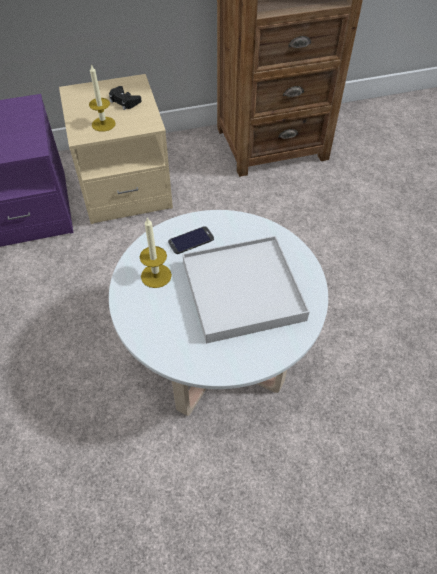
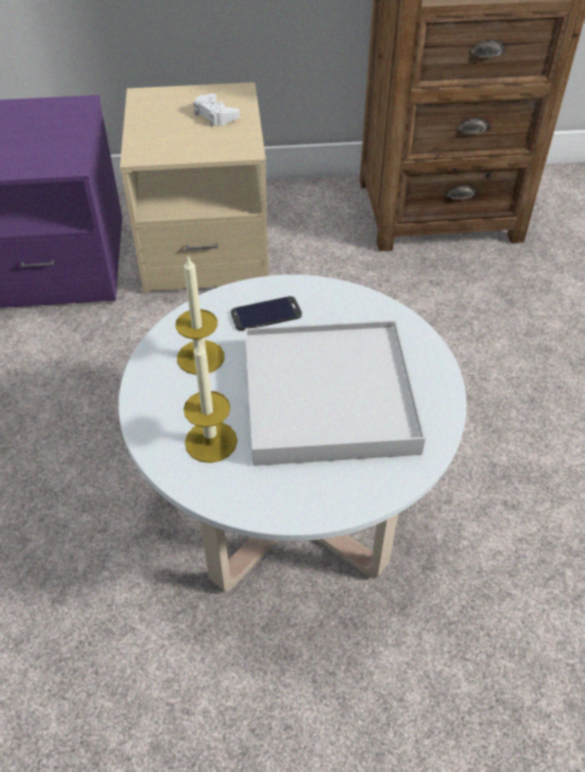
camera: 10 degrees right, 5 degrees down
candle [89,64,116,132] -> candle moved to [183,340,237,463]
black game controller [109,86,142,110] -> white game controller [194,93,240,127]

